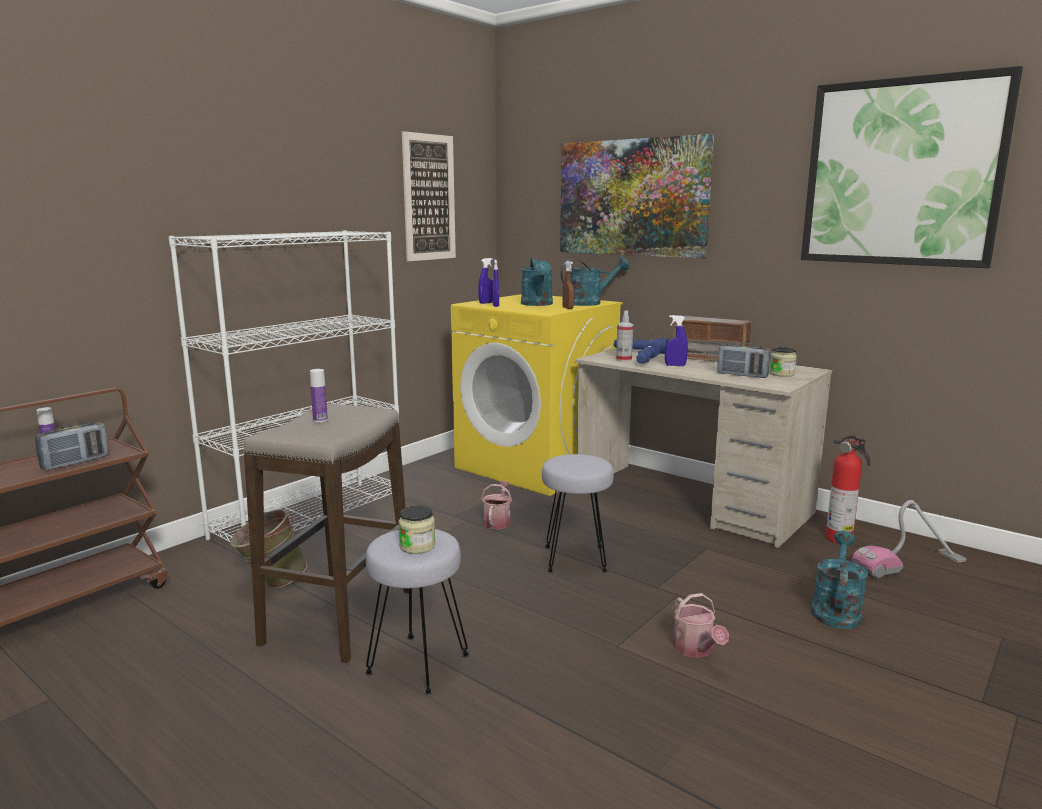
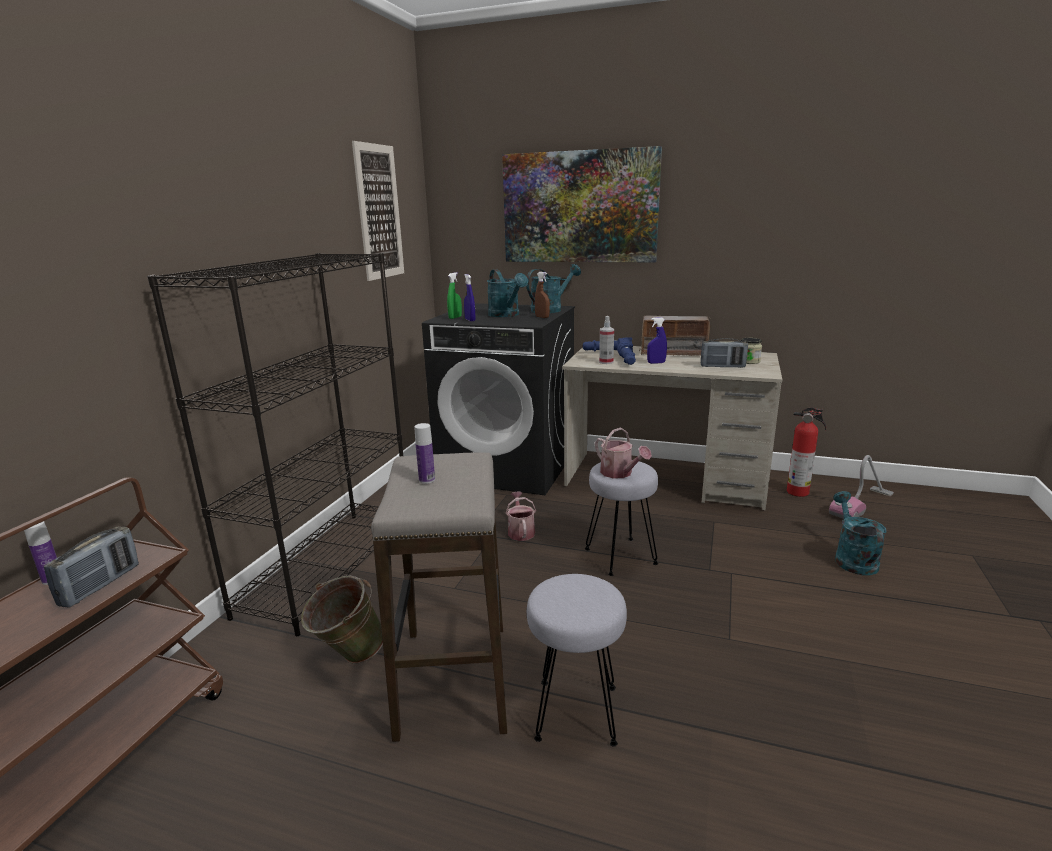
camera: 20 degrees left, 5 degrees up
white bookcase [168,230,399,561] -> black bookcase [147,253,403,636]
jar [398,505,436,554] -> none
yellow washing machine [451,294,623,496] -> black washing machine [422,303,575,495]
blue spray bottle [478,258,493,304] -> green spray bottle [447,272,462,319]
watering can [673,593,729,658] -> watering can moved to [595,428,652,478]
picture [801,66,1023,268] -> none

